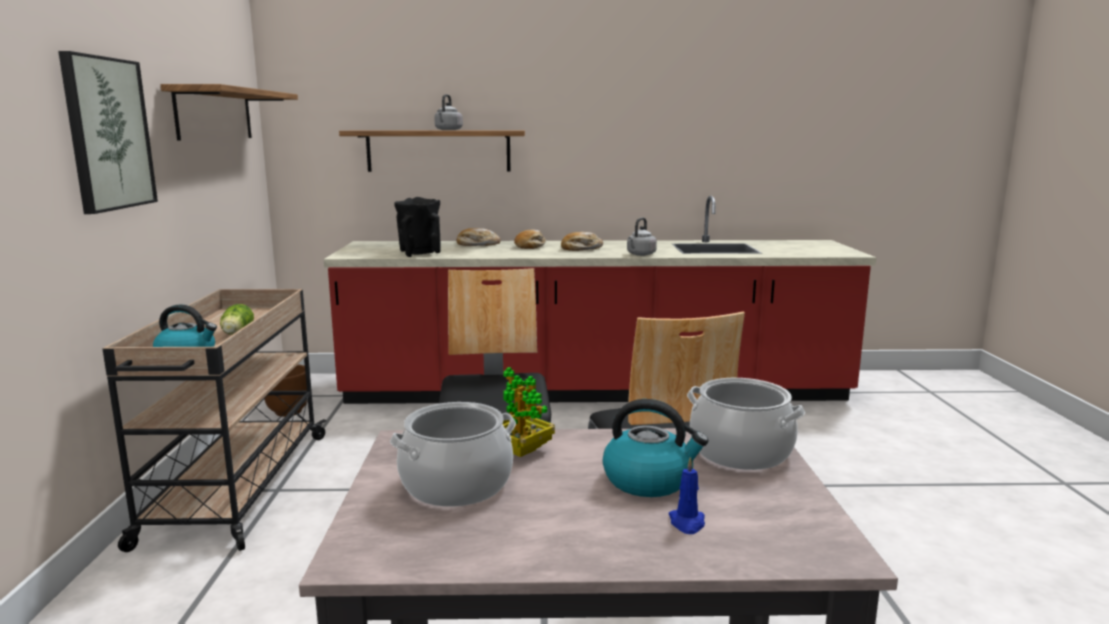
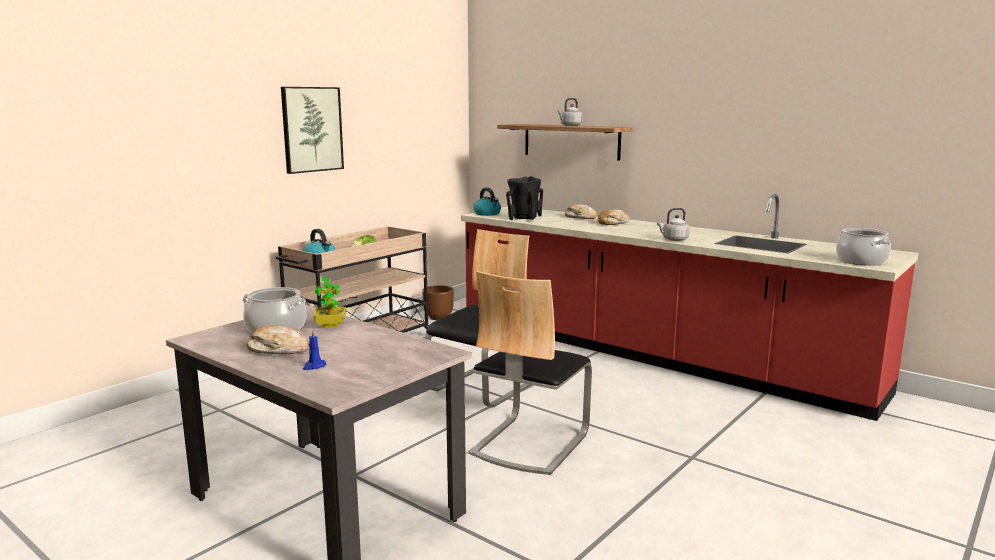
camera: 40 degrees right, 0 degrees up
shelf [161,84,298,141] -> none
bread [561,232,603,251] -> bread moved to [247,325,308,354]
kettle [603,399,709,497] -> kettle moved to [473,188,501,216]
cooking pot [687,378,805,470] -> cooking pot moved to [836,228,891,265]

